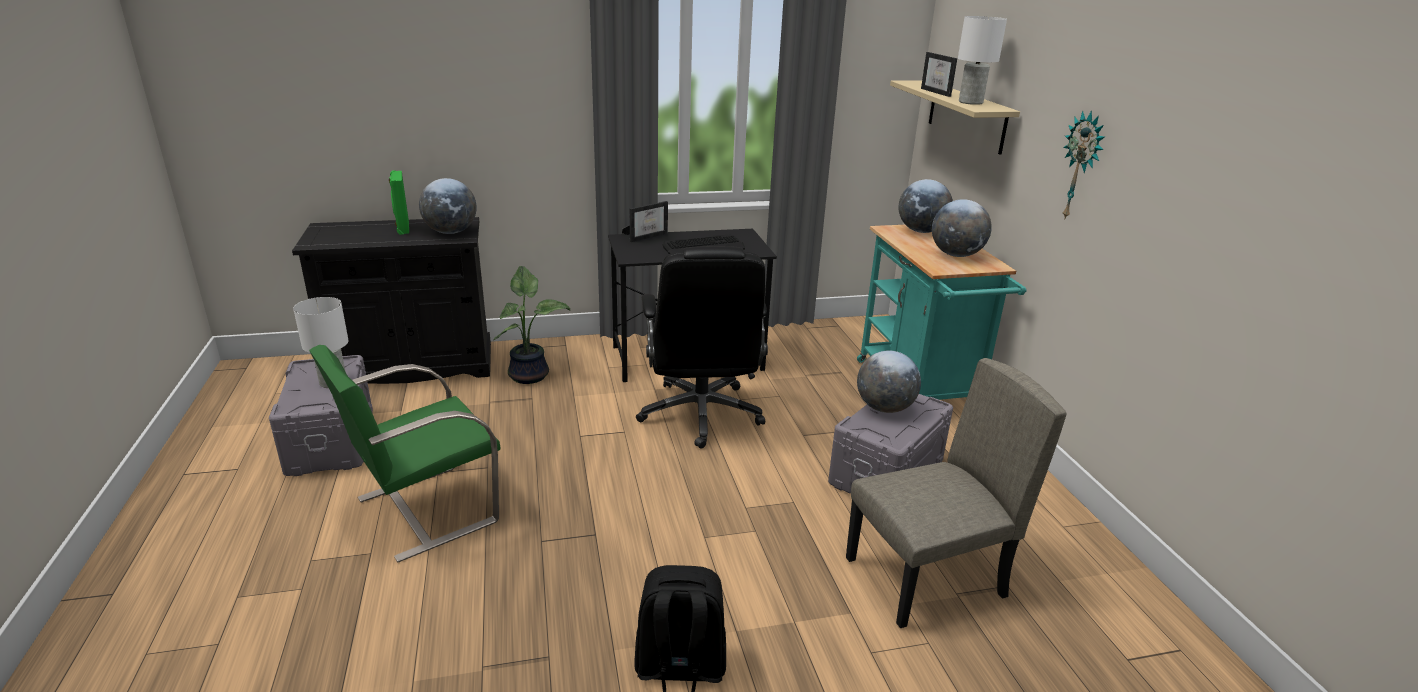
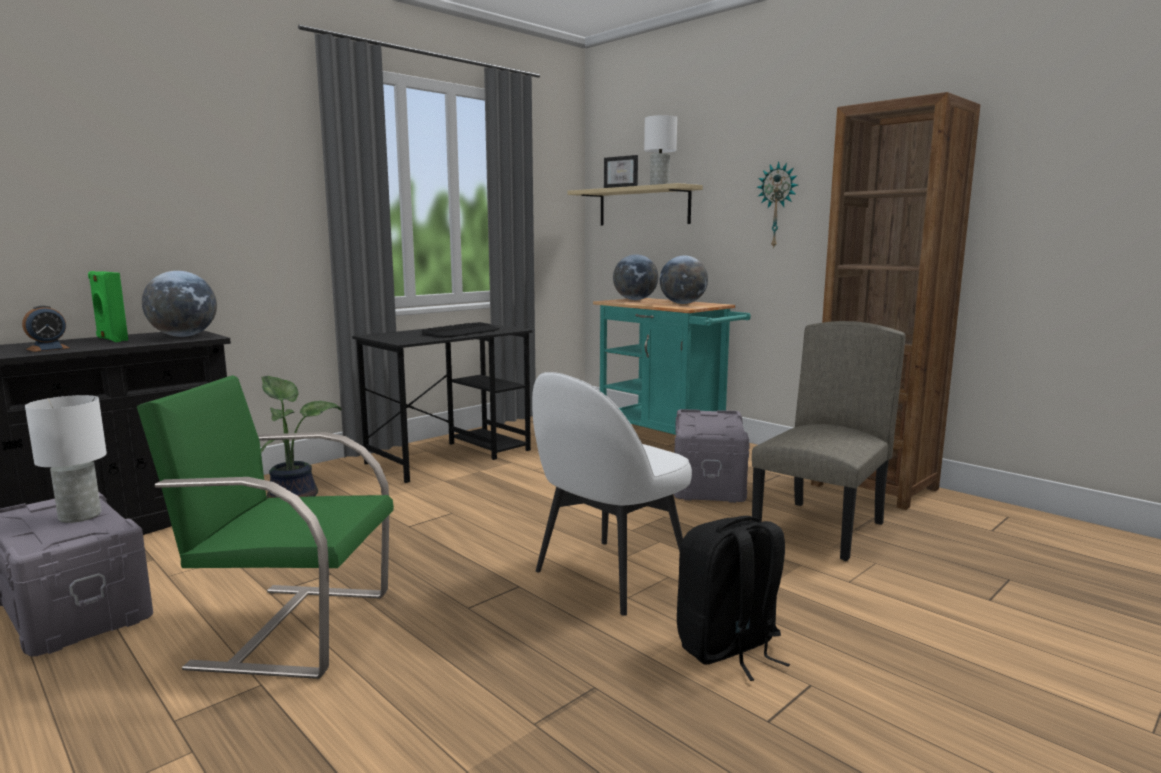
camera: 30 degrees left, 15 degrees down
green chair [309,345,500,563] -> green chair turned 75 degrees clockwise [137,375,394,679]
picture frame [622,201,668,242] -> none
black office chair [636,246,768,449] -> none
globe [857,351,921,413] -> none
none -> alarm clock [22,305,70,352]
none -> white chair [532,372,692,616]
none -> brown bookcase [811,92,980,510]

